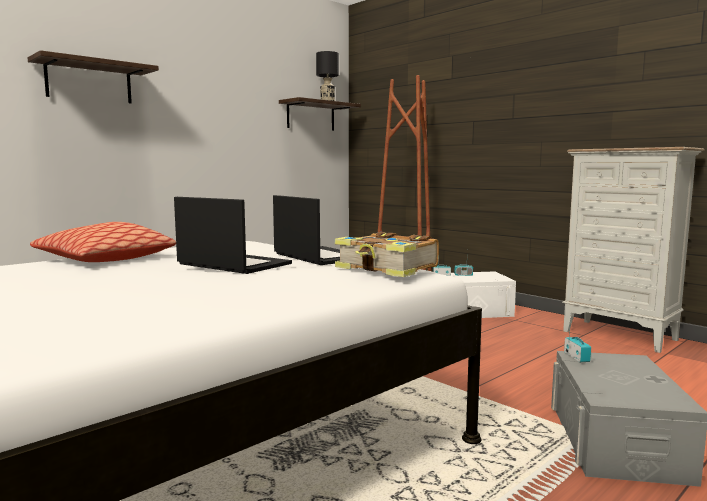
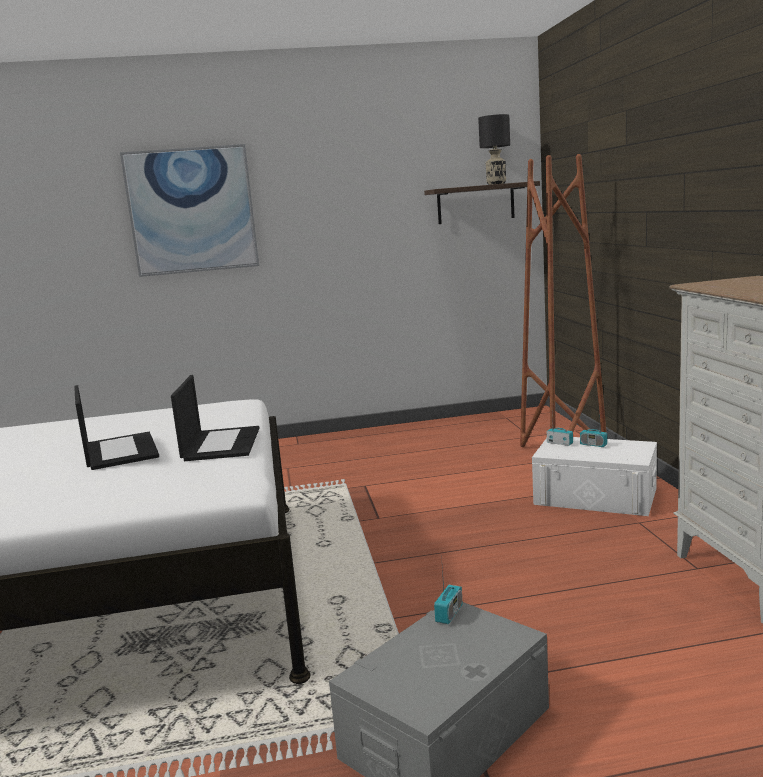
camera: 35 degrees right, 5 degrees up
shelf [28,50,159,103] -> picture [120,144,259,277]
pillow [30,222,176,262] -> none
book [335,232,439,277] -> none

